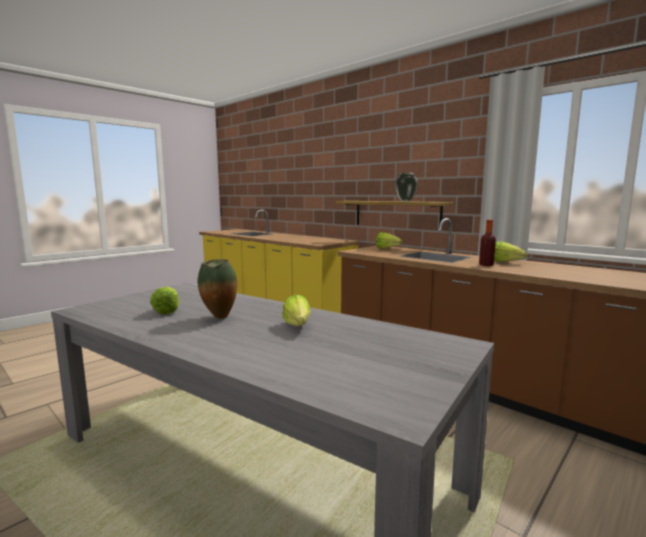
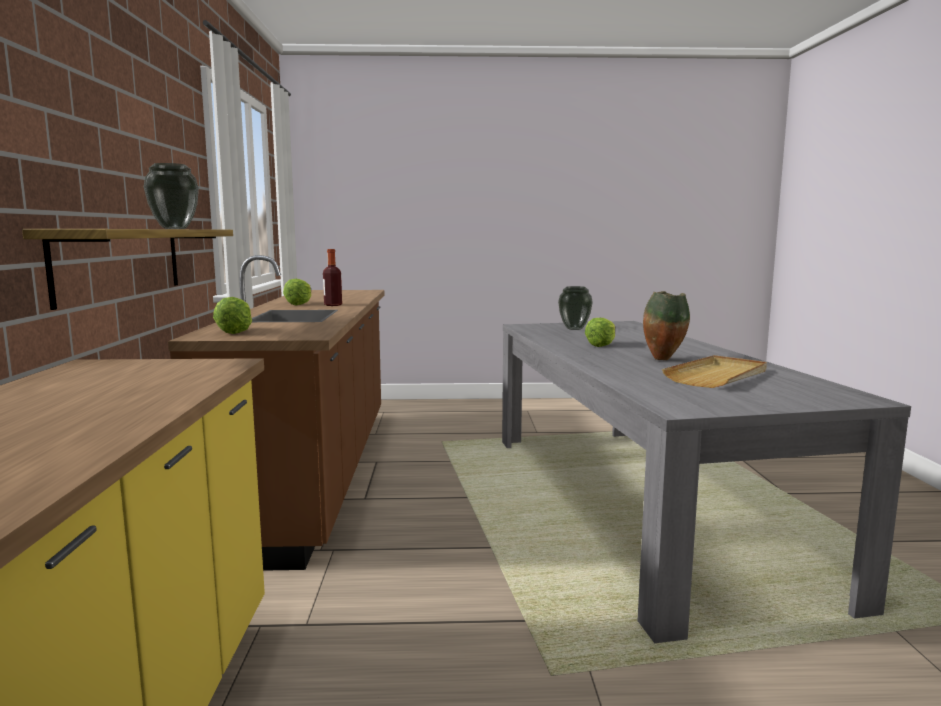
camera: 135 degrees left, 0 degrees up
lettuce [150,287,179,314] -> beige tray [662,355,767,388]
none -> vase [558,286,593,330]

